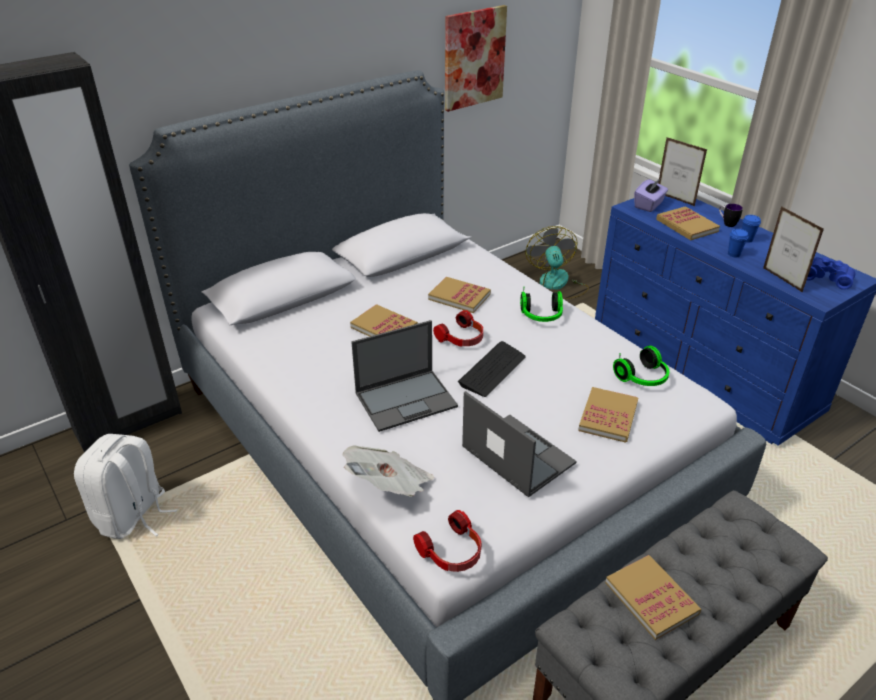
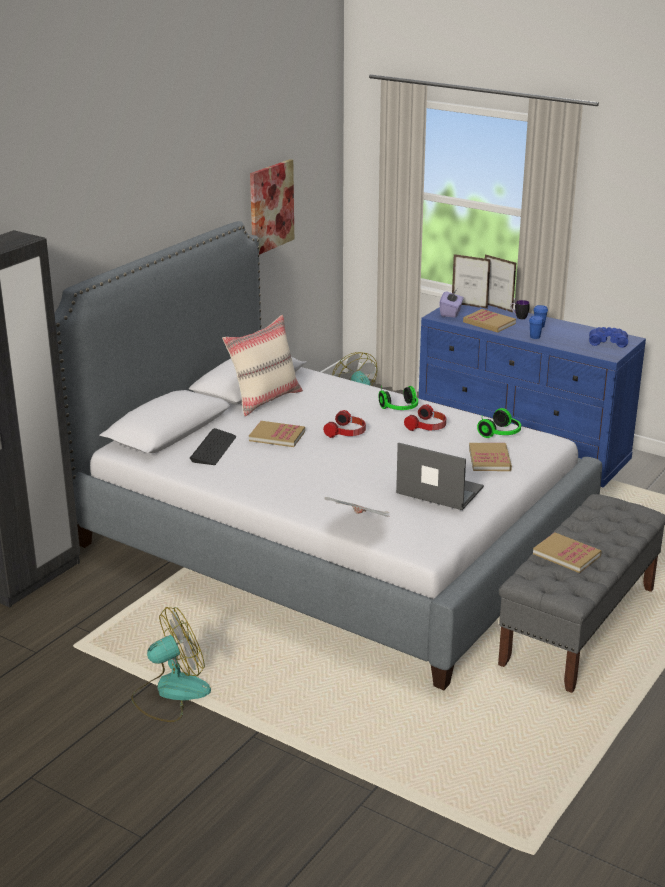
camera: 20 degrees left, 10 degrees down
white backpack [74,434,177,539] -> none
laptop [351,320,458,432] -> none
headphones [413,510,482,572] -> headphones moved to [404,404,446,431]
book [428,277,491,313] -> none
keyboard [458,341,526,397] -> keyboard moved to [190,428,236,465]
picture frame [763,206,824,293] -> picture frame moved to [485,254,516,313]
none -> fan [131,607,211,722]
none -> beige pillow [222,315,303,416]

